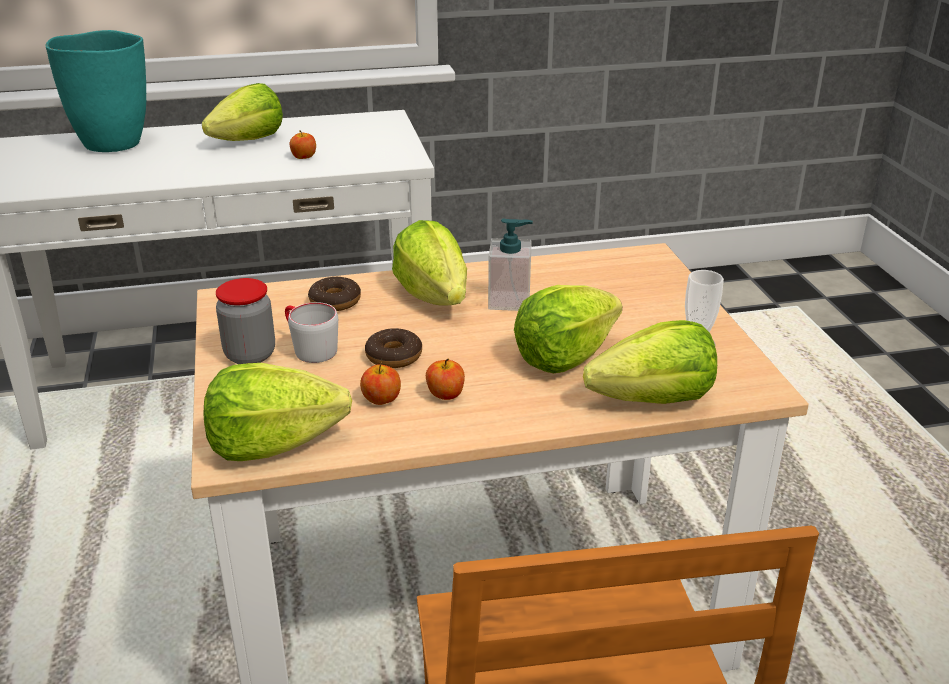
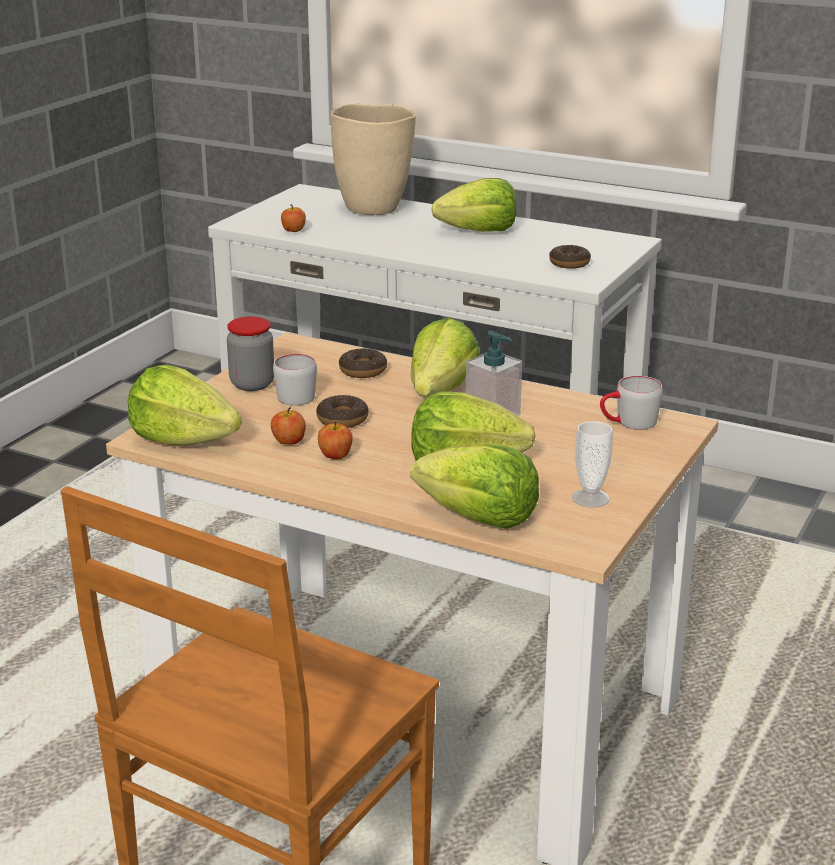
camera: 40 degrees right, 5 degrees down
turquoise vase [45,30,146,152] -> beige vase [330,104,416,215]
apple [289,130,316,159] -> apple moved to [281,204,306,232]
none -> donut [549,245,591,269]
none -> grey mug [600,376,663,430]

